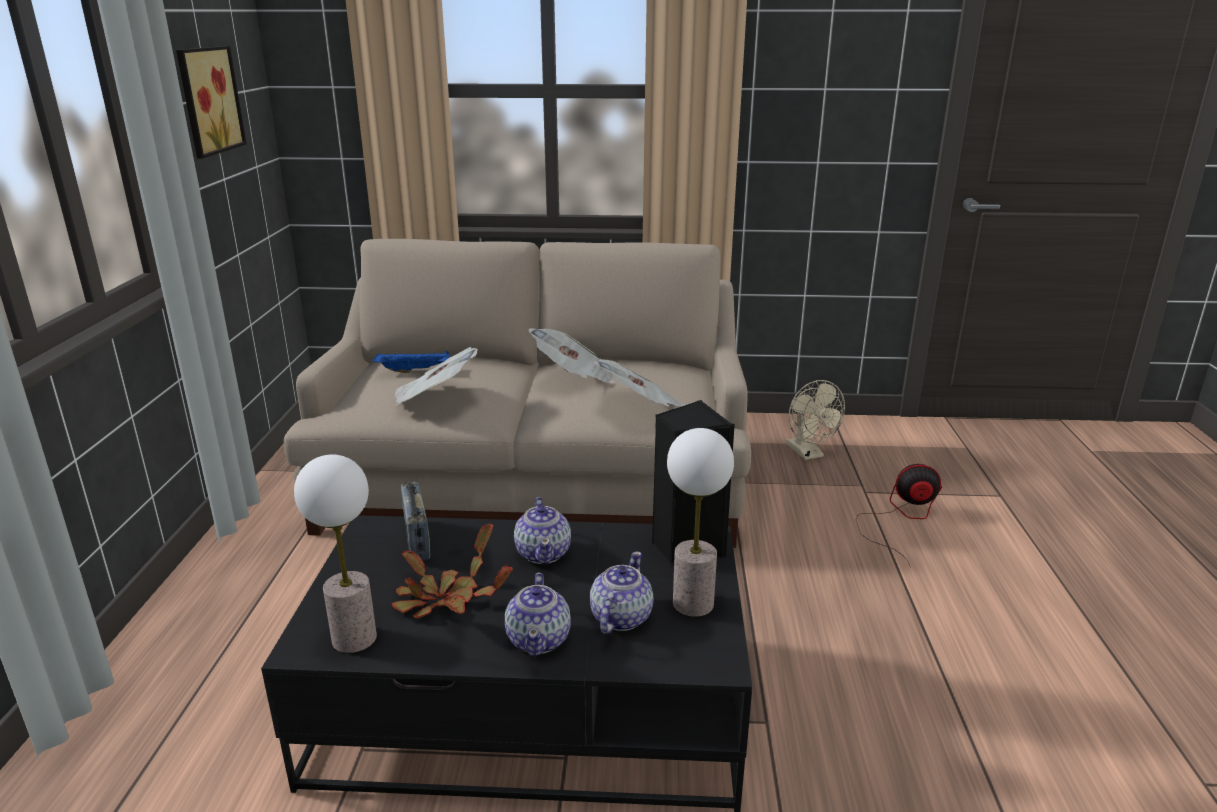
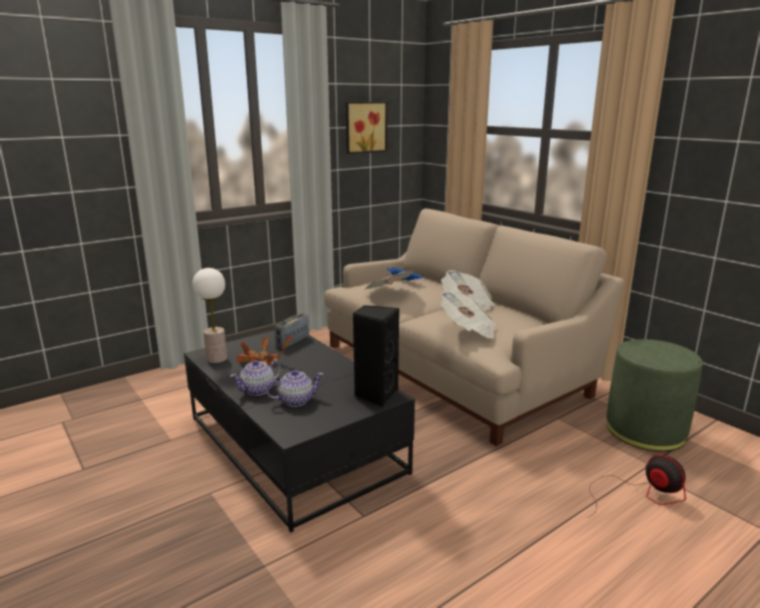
camera: 50 degrees right, 5 degrees down
teapot [514,497,571,564] -> none
table lamp [667,428,734,617] -> none
beige fan [786,380,845,460] -> green ottoman [606,339,703,451]

